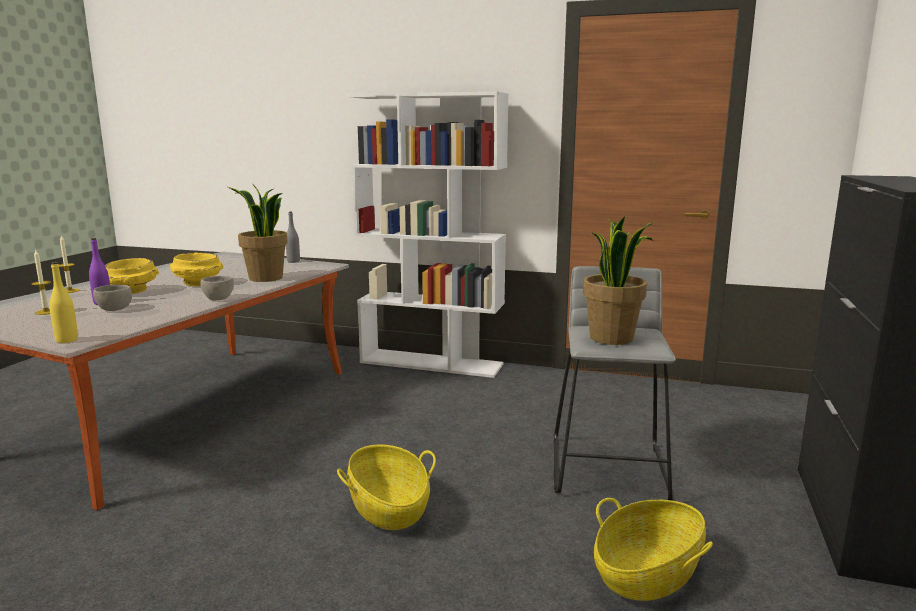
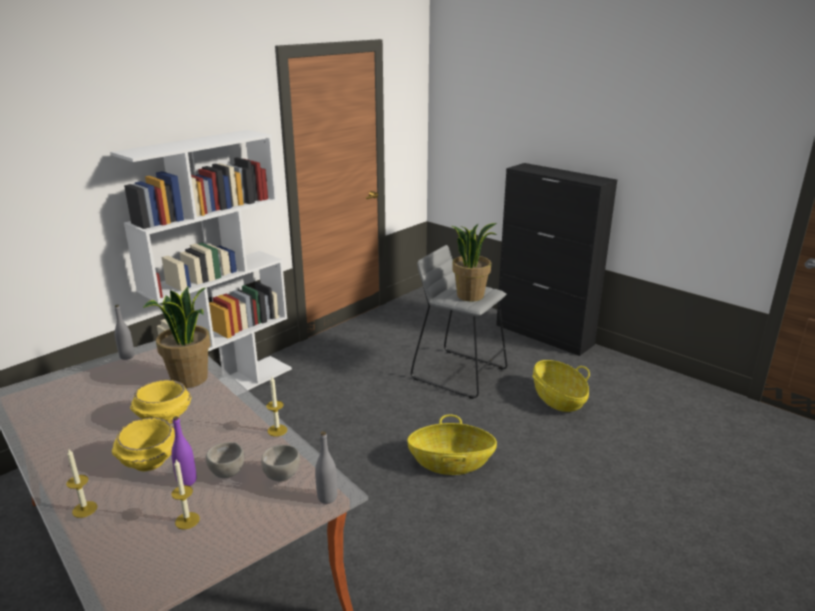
camera: 65 degrees left, 10 degrees up
yellow bottle [49,262,78,343] -> grey bottle [315,431,337,504]
grey bowl [200,276,234,300] -> grey bowl moved to [261,445,300,481]
none -> candle [266,377,287,437]

